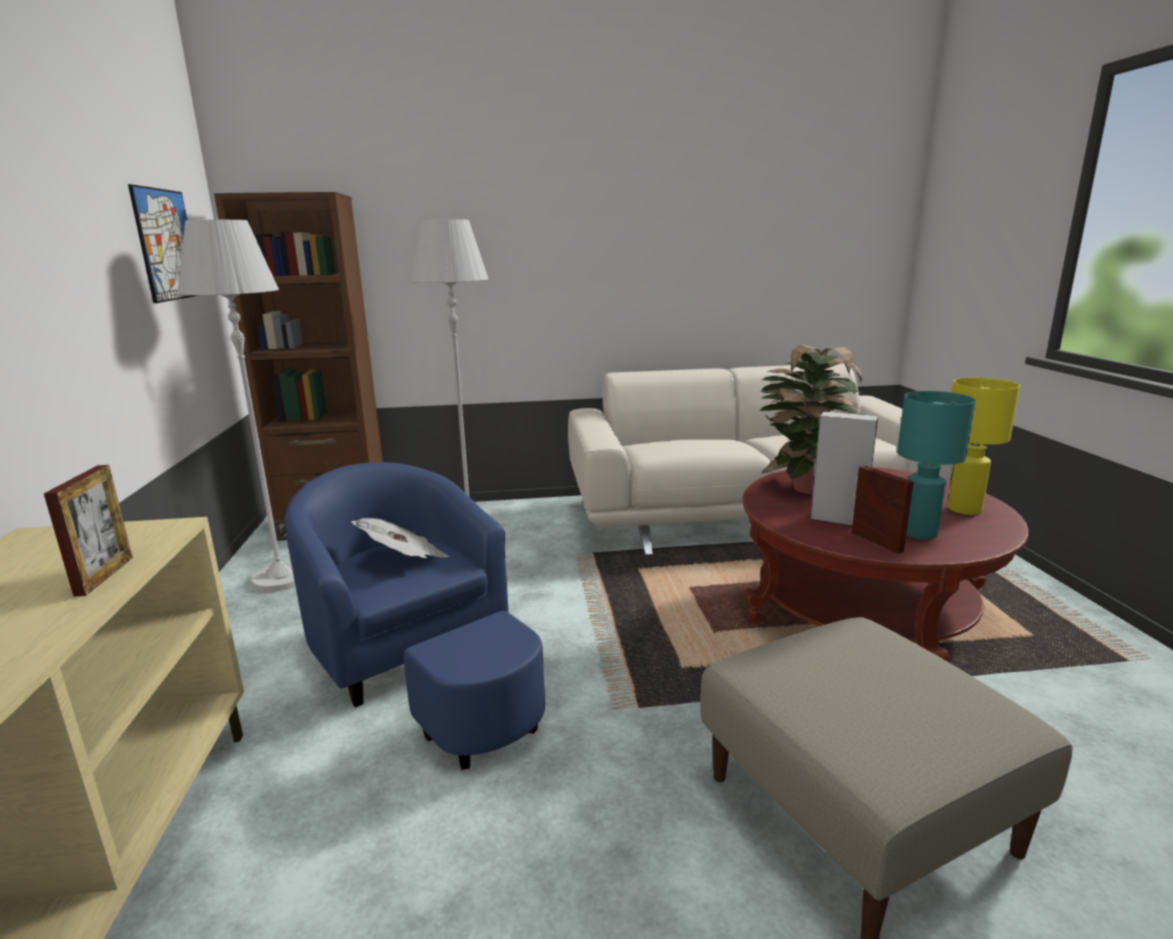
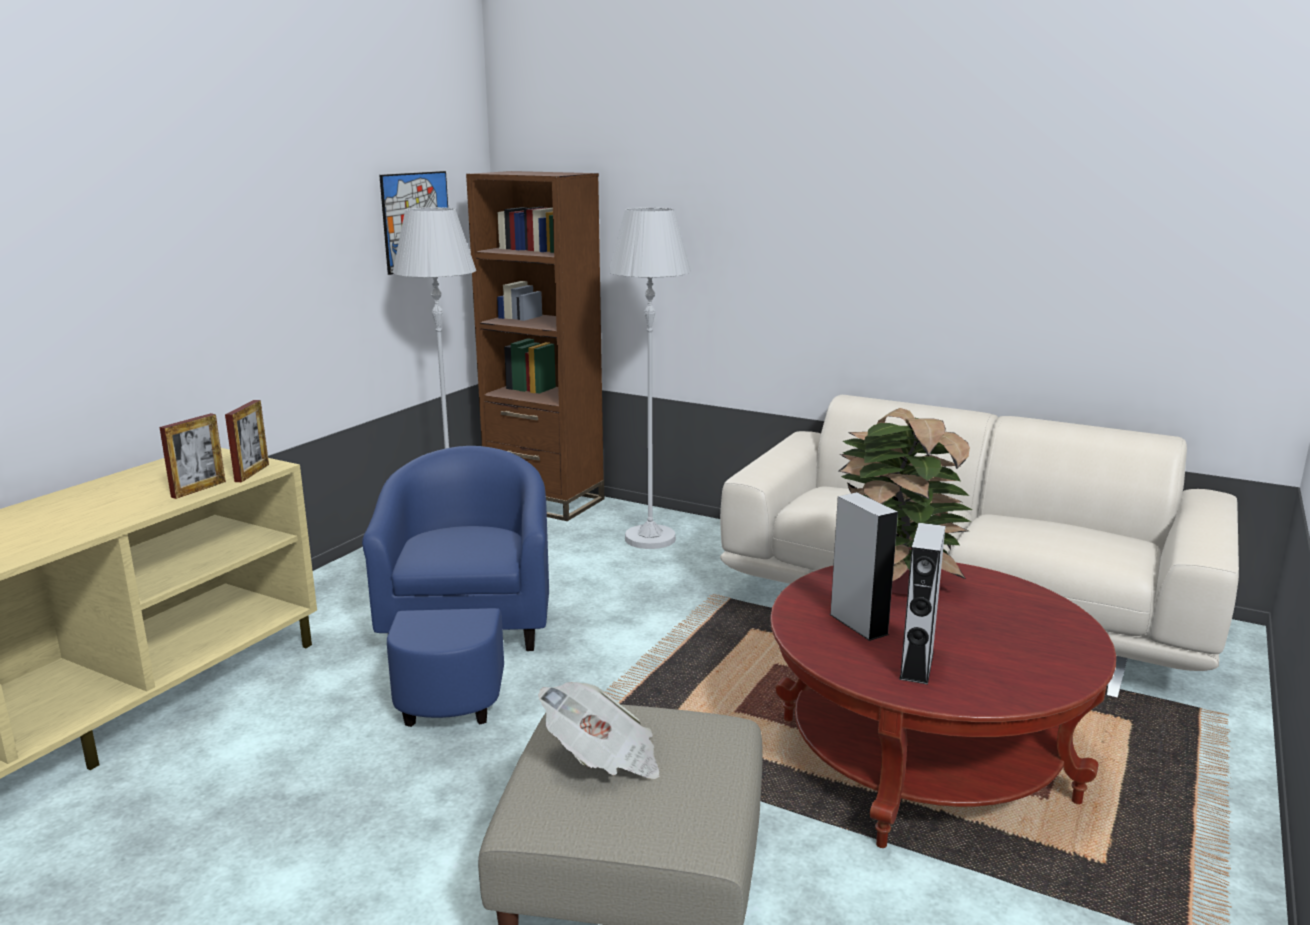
camera: 35 degrees right, 0 degrees up
newspaper [351,518,449,558] -> newspaper moved to [538,682,660,779]
picture frame [851,465,913,554] -> picture frame moved to [225,400,269,482]
turquoise table lamp [897,391,976,540] -> grey speaker [899,523,946,685]
yellow table lamp [948,378,1020,515] -> none

